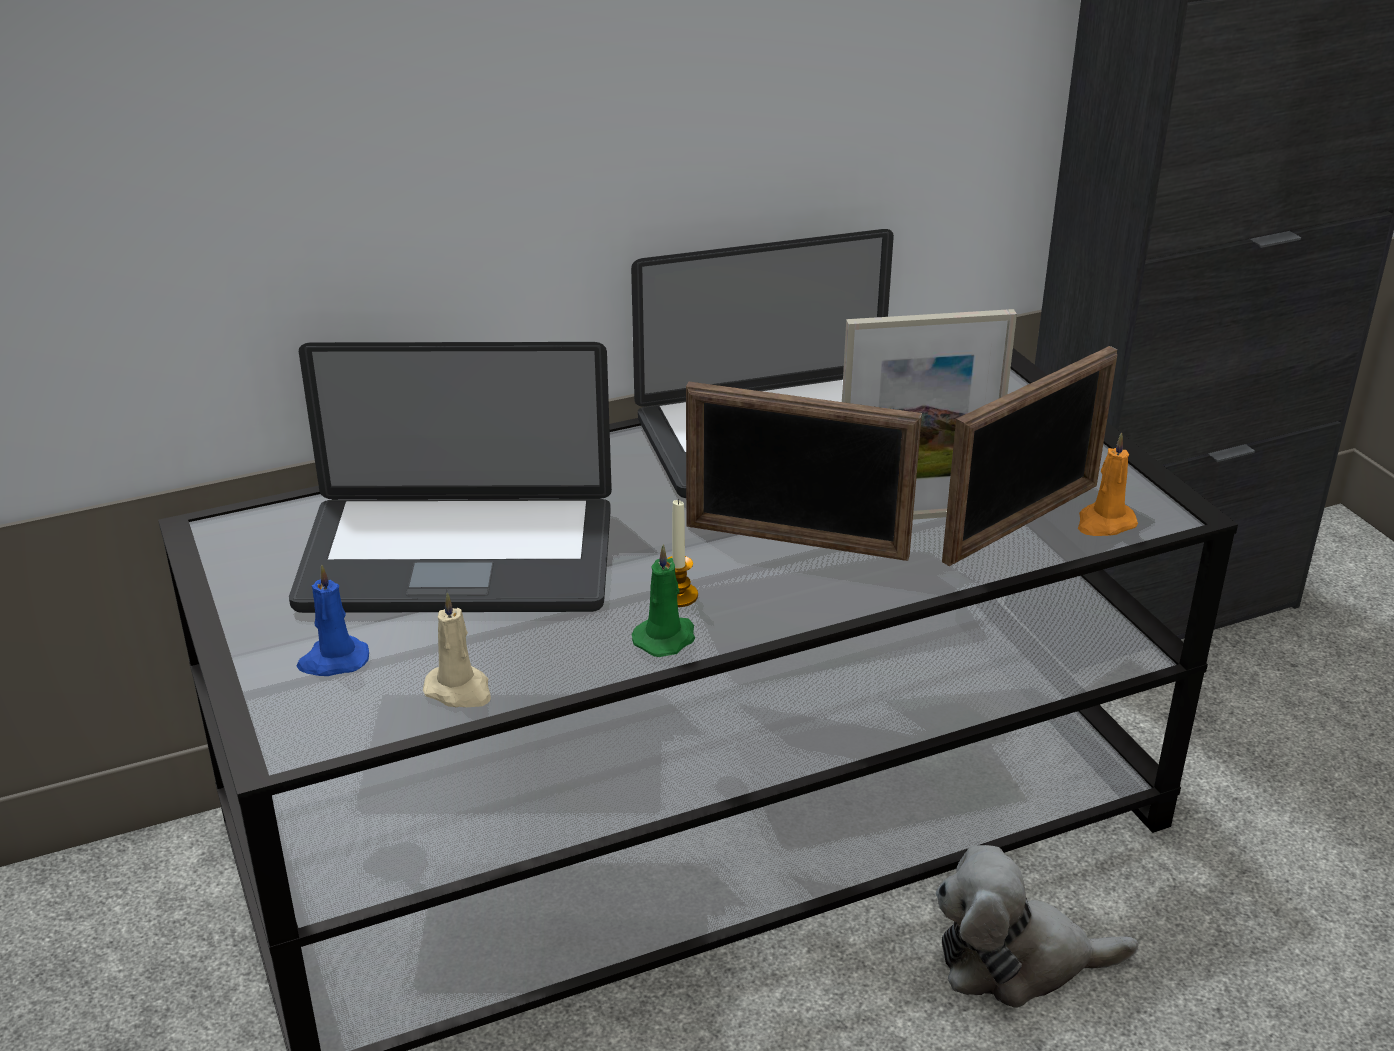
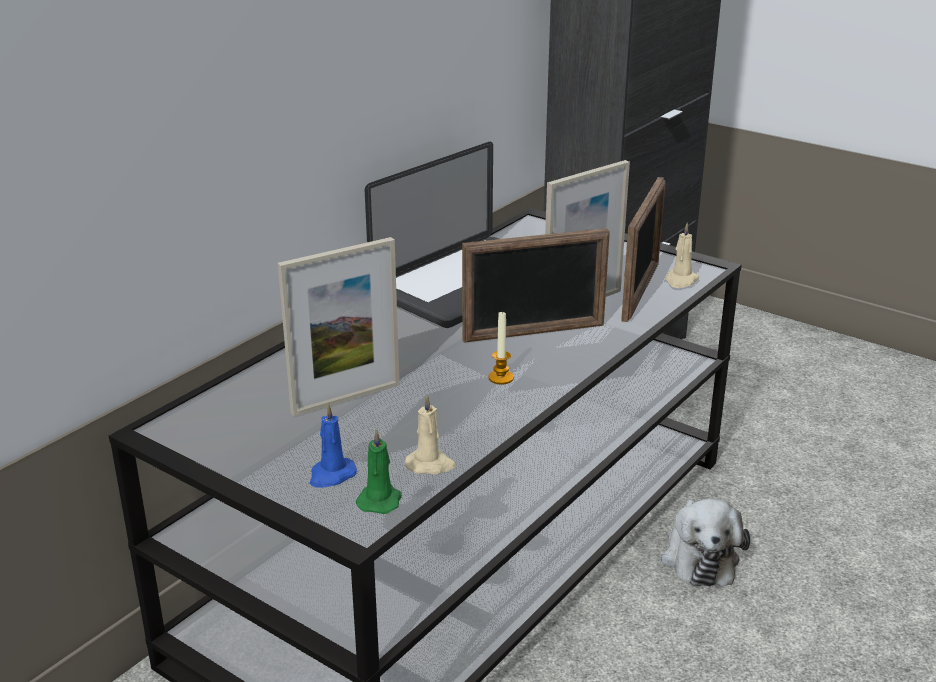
camera: 30 degrees left, 5 degrees down
laptop [289,342,612,613] -> picture frame [278,237,399,416]
green candle [632,544,695,657] -> green candle moved to [356,429,402,514]
plush toy [936,845,1139,1008] -> plush toy turned 60 degrees counterclockwise [661,499,750,586]
orange candle [1078,432,1138,536] -> beige candle [665,223,699,288]

